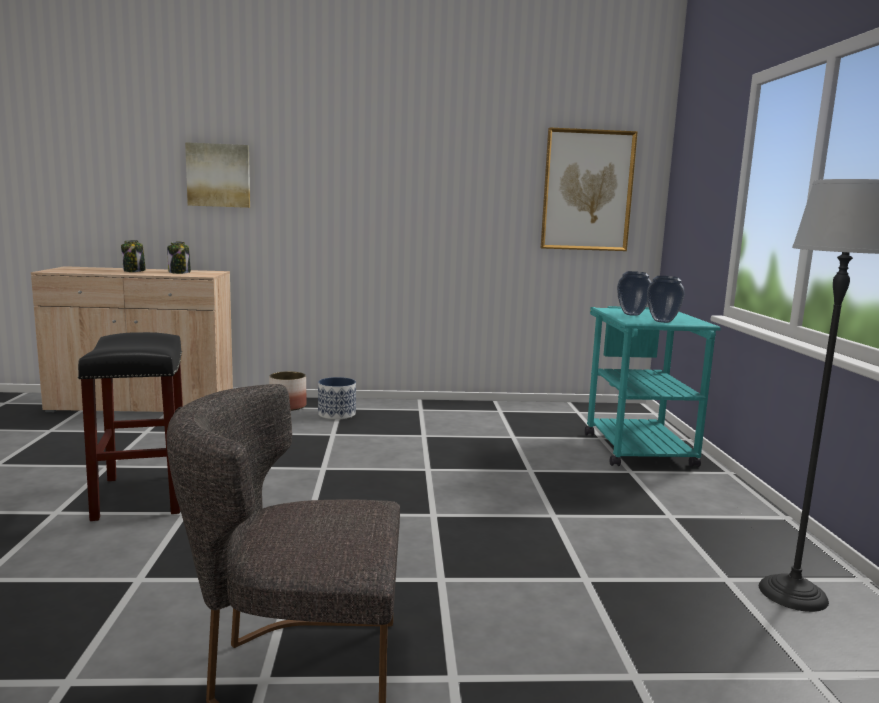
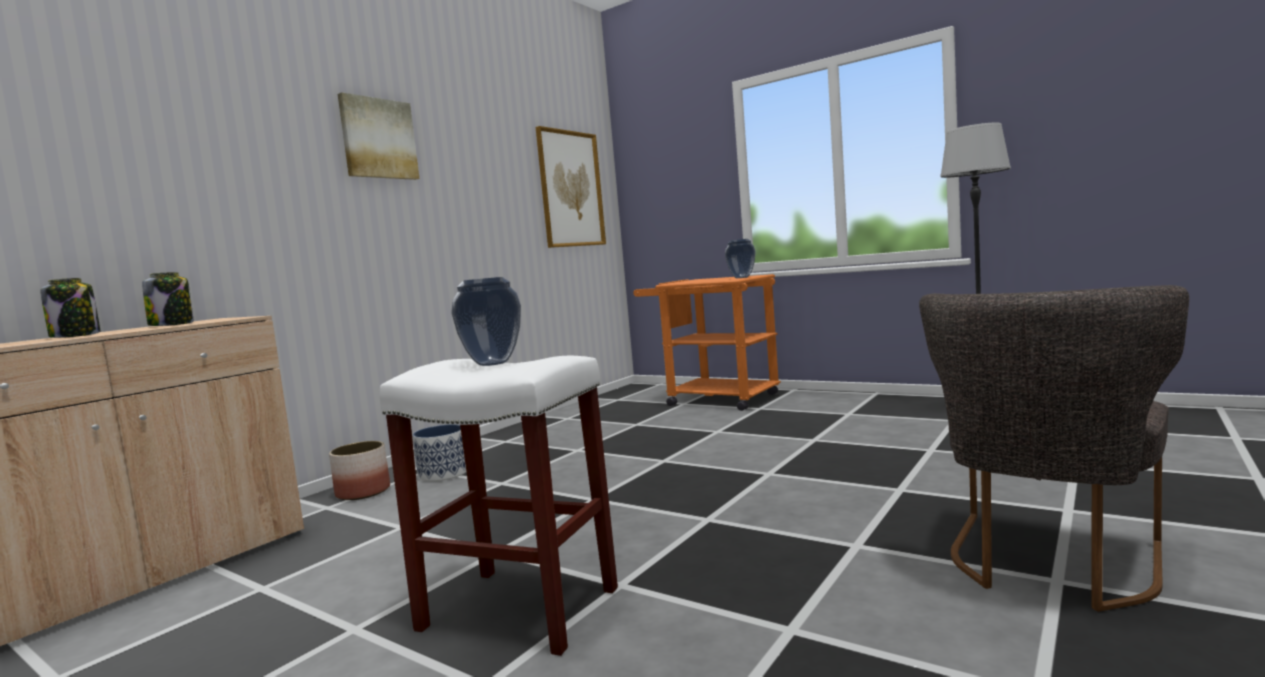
camera: 50 degrees left, 5 degrees down
black stool [78,332,183,521] -> white stool [380,356,618,656]
picture [185,142,250,208] -> picture moved to [338,92,419,180]
turquoise cart [585,306,721,467] -> orange cart [633,274,781,411]
vase [617,271,651,316] -> vase moved to [451,277,521,366]

